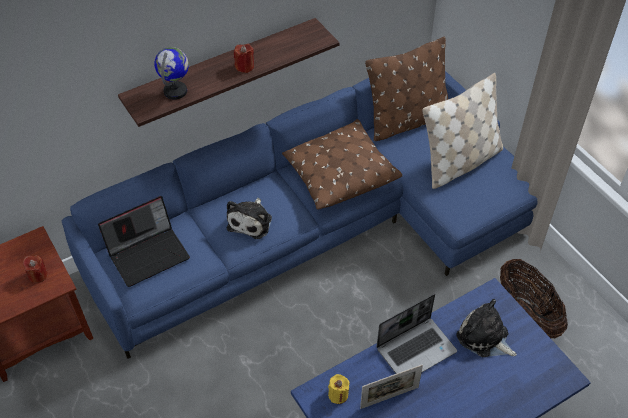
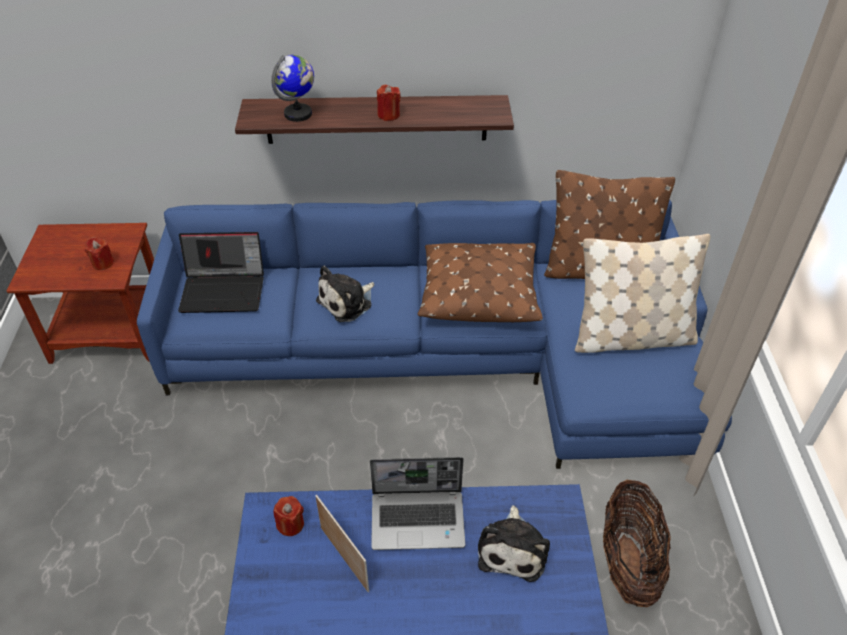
camera: 30 degrees right, 5 degrees down
yellow candle [328,374,350,404] -> red candle [274,496,304,536]
picture frame [360,364,423,409] -> picture frame turned 135 degrees counterclockwise [315,495,369,592]
plush toy [456,299,517,357] -> plush toy turned 150 degrees counterclockwise [478,505,550,582]

